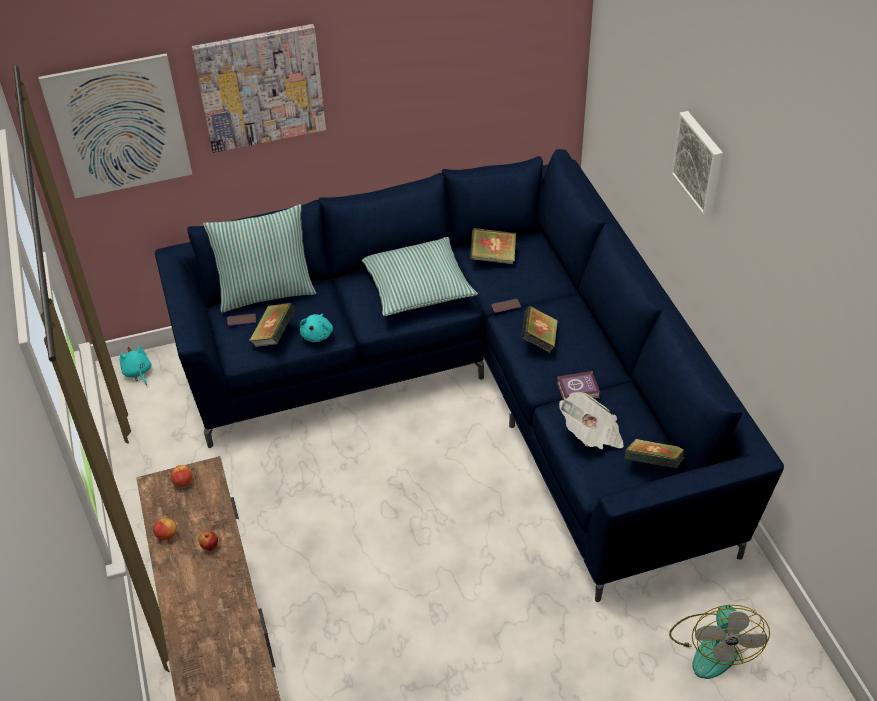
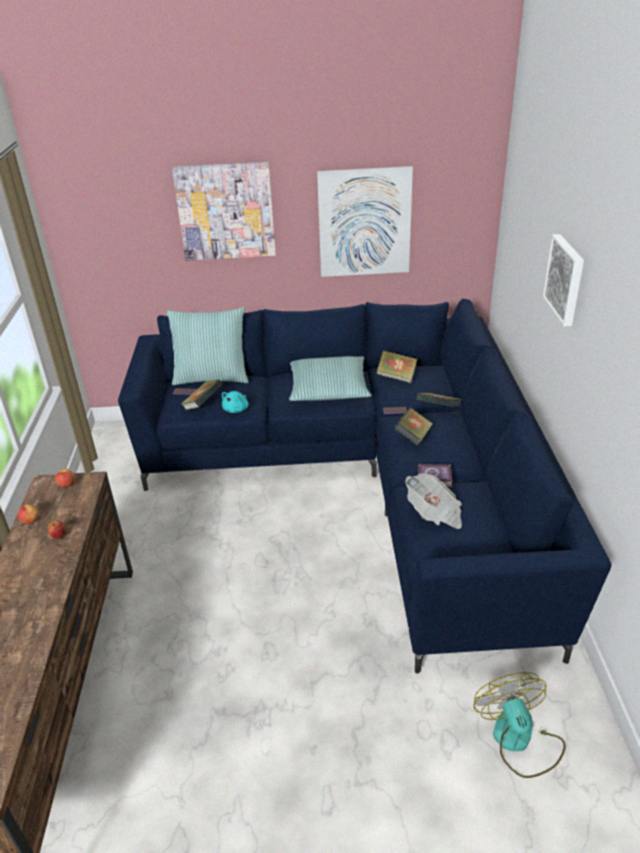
camera: 15 degrees right, 10 degrees down
picture [38,53,192,199] -> picture moved to [317,166,413,277]
turquoise plush toy [120,346,151,385] -> none
book [625,439,684,468] -> book moved to [416,393,461,407]
fan [669,605,770,679] -> fan turned 150 degrees clockwise [473,672,566,778]

